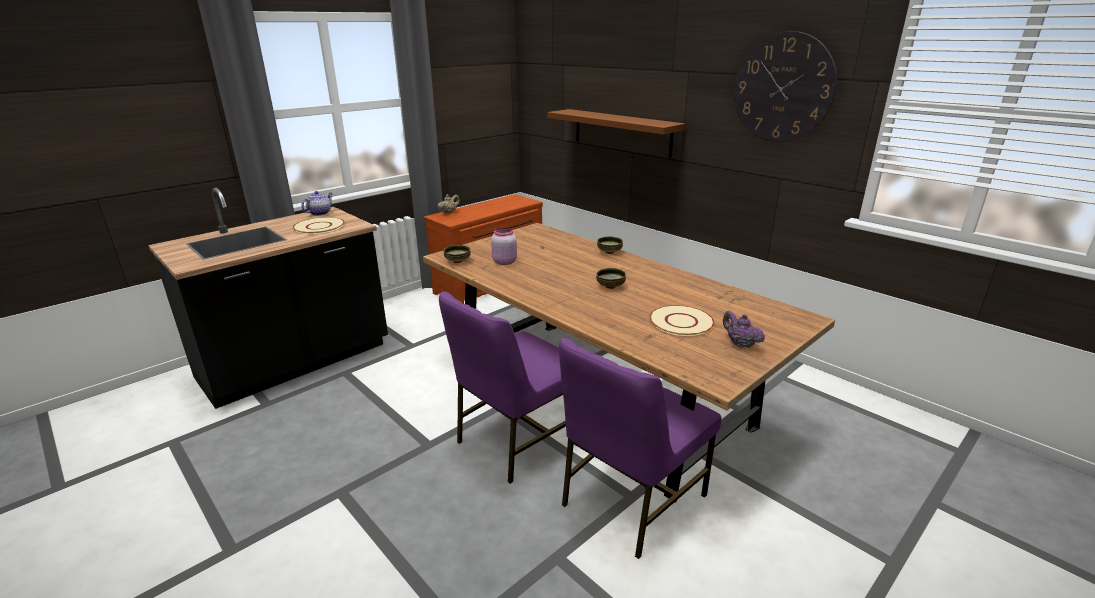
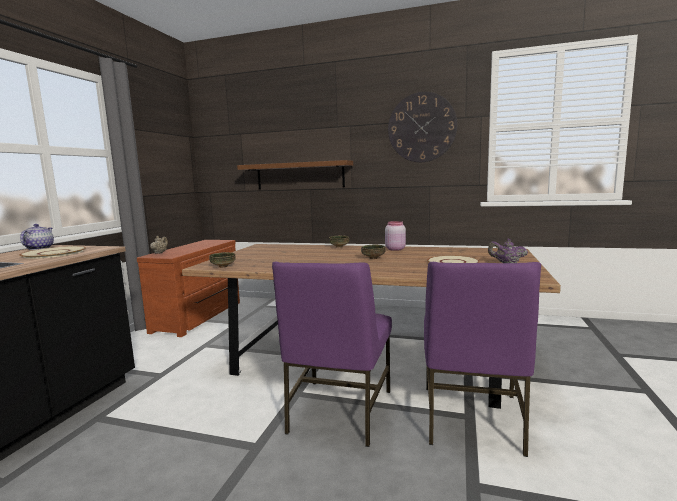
camera: 30 degrees left, 15 degrees down
pink jar [491,227,517,265] -> pink jar moved to [385,221,406,251]

